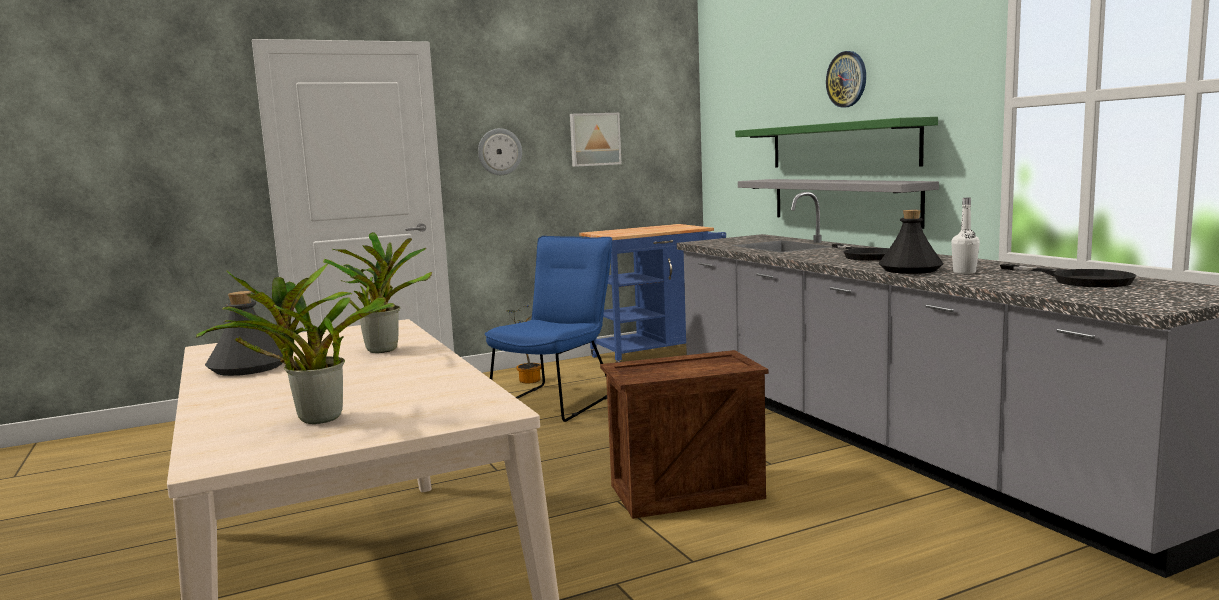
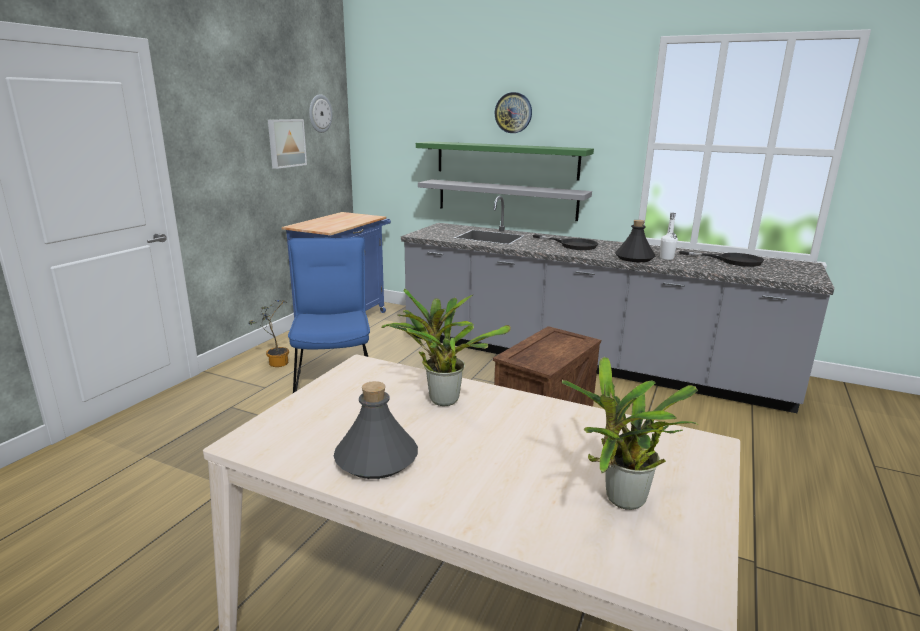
camera: 40 degrees left, 10 degrees up
wall clock [478,128,522,175] -> wall clock moved to [309,94,333,133]

